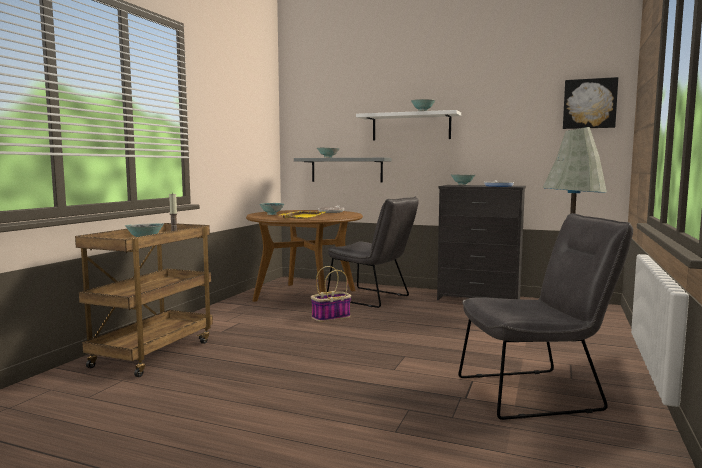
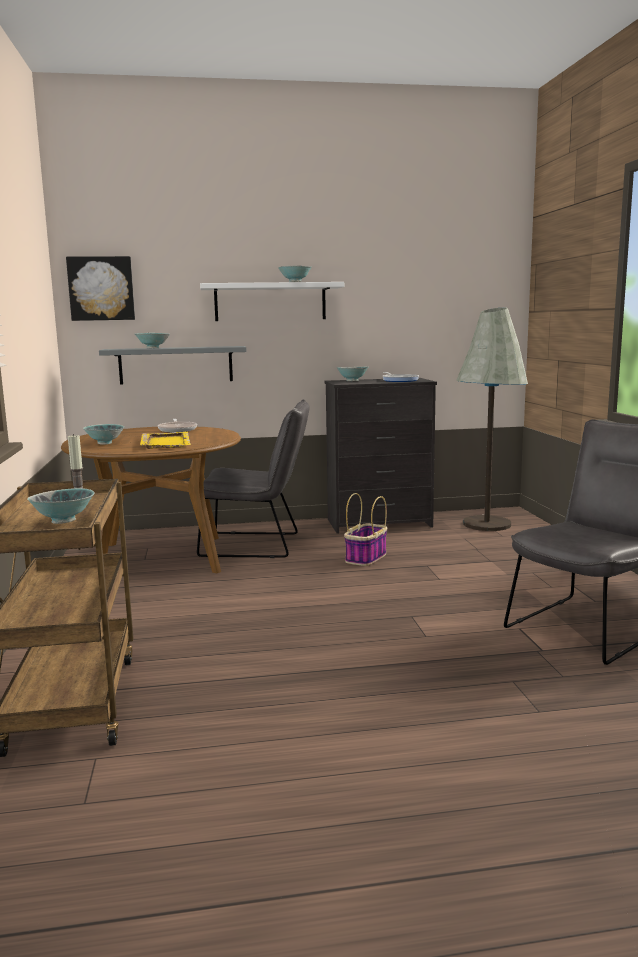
camera: 30 degrees left, 5 degrees up
basket [311,266,351,322] -> basket moved to [344,493,387,566]
picture [563,77,618,129] -> picture moved to [66,256,135,321]

